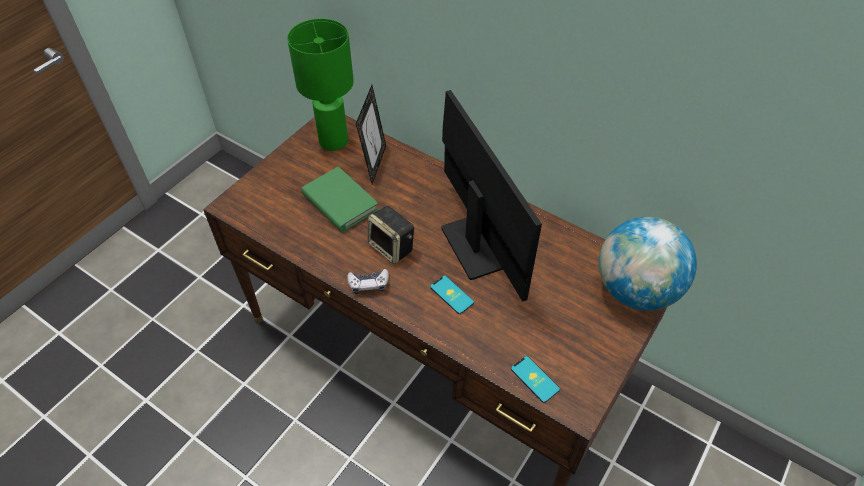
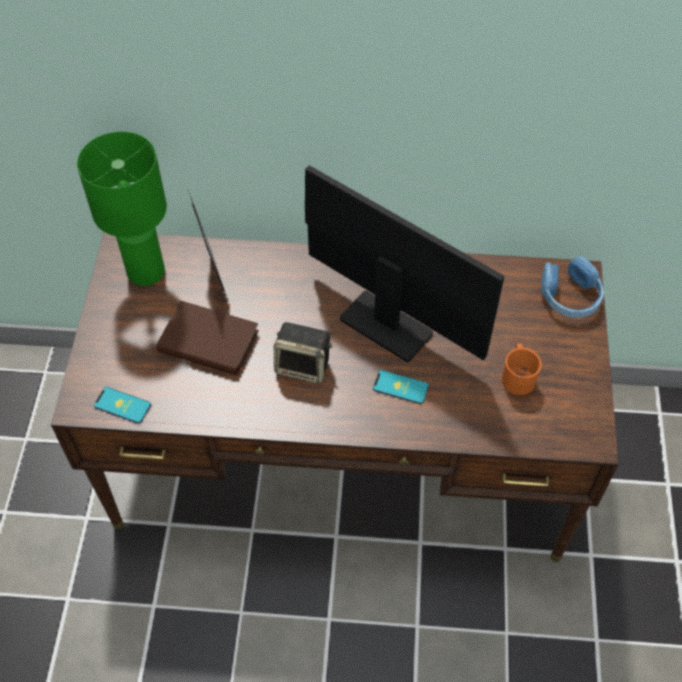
camera: 30 degrees left, 5 degrees up
green book [301,167,379,233] -> brown book [157,301,259,375]
game controller [347,269,389,294] -> none
phone [511,356,560,403] -> phone moved to [94,387,151,424]
globe [599,217,697,311] -> blue headphones [541,256,604,318]
none -> orange mug [502,343,542,395]

